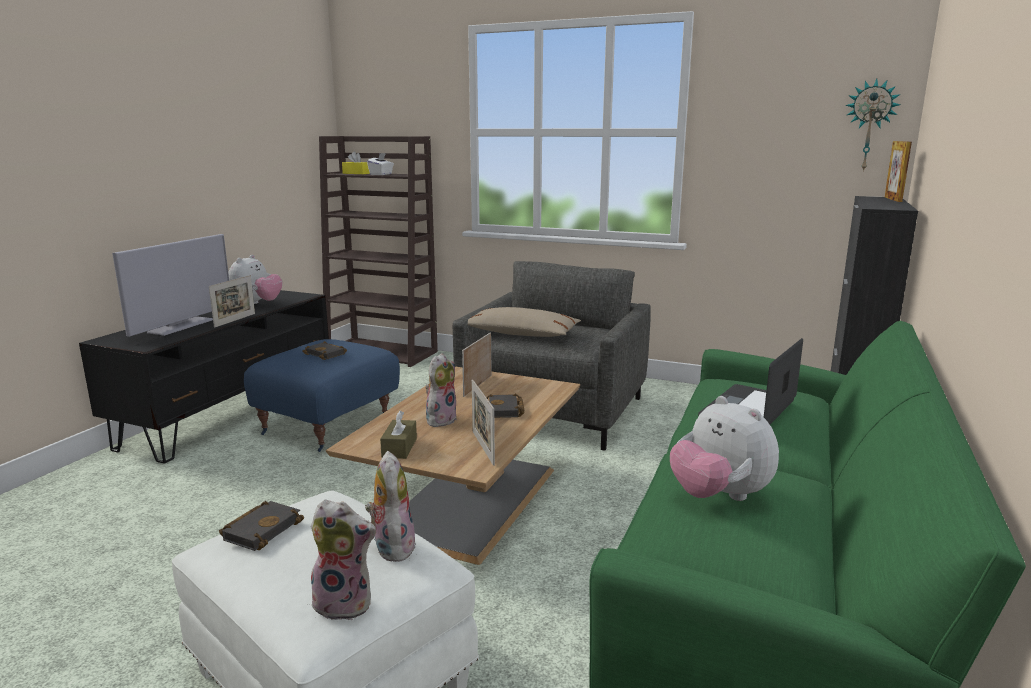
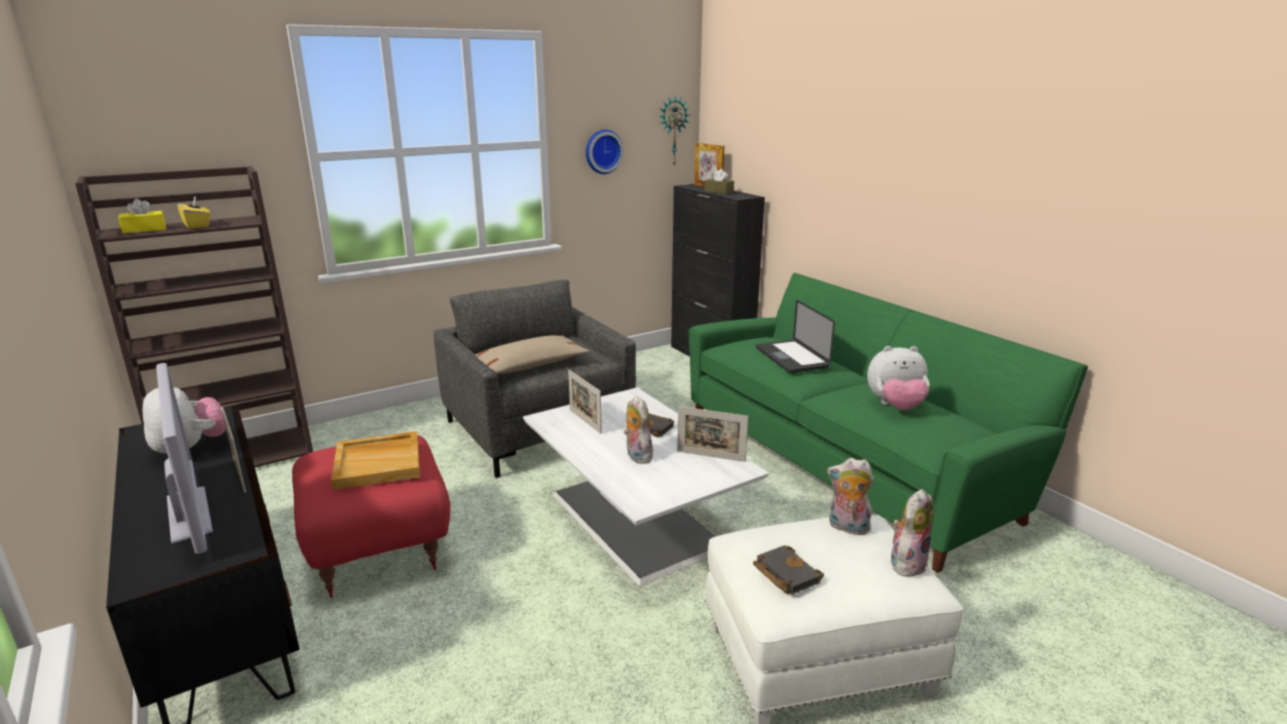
camera: 55 degrees left, 5 degrees up
blue ottoman [244,339,400,452] -> red ottoman [292,435,450,598]
black book [302,341,347,360] -> beige tray [331,431,420,490]
brown coffee table [326,367,580,565] -> white coffee table [523,387,769,586]
white tissue box [367,153,394,175] -> yellow tissue box [177,196,210,229]
brown tissue box [380,411,417,459] -> brown tissue box moved to [705,169,734,194]
none -> wall clock [586,129,624,174]

